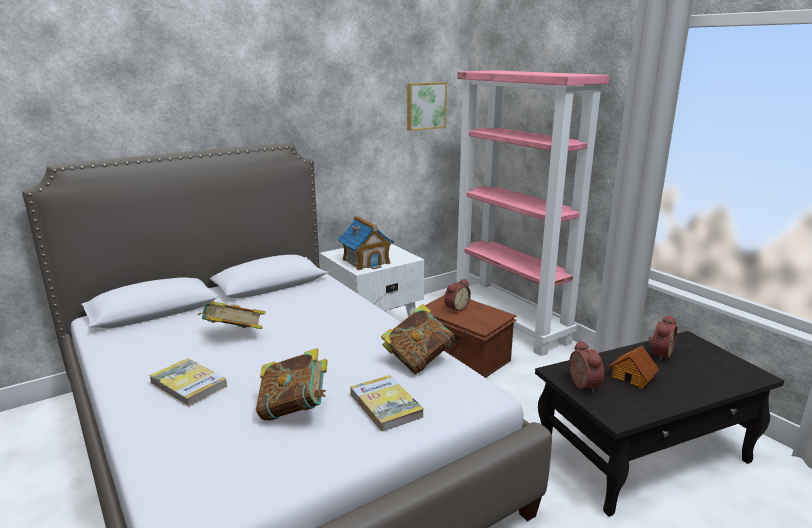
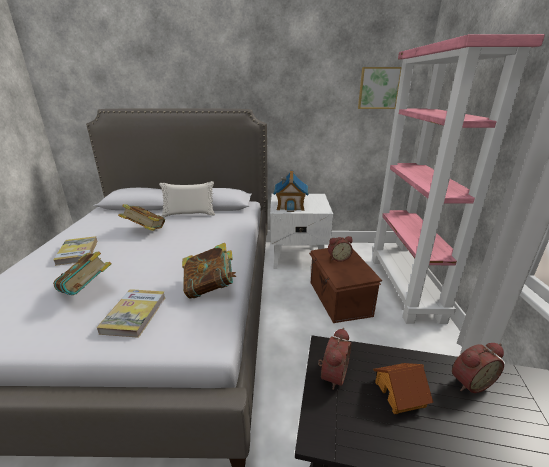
camera: 35 degrees right, 5 degrees up
none -> white pillow [159,181,215,218]

